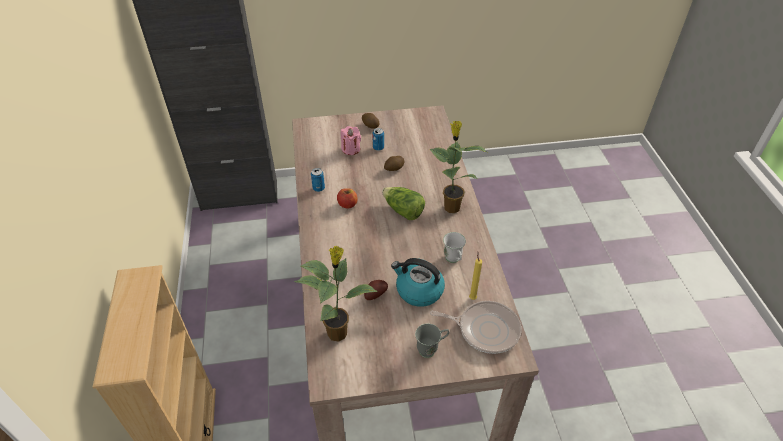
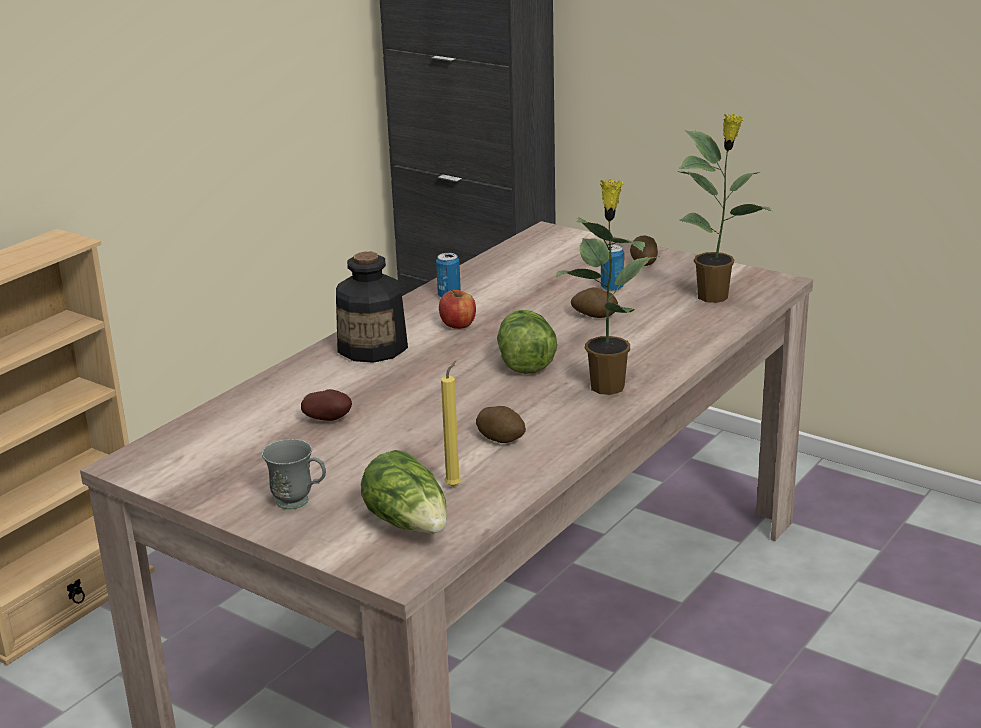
camera: 45 degrees right, 20 degrees down
potted plant [294,246,378,342] -> potted plant moved to [678,114,772,303]
pink candle [341,126,361,155] -> none
kettle [391,258,445,307] -> none
frying pan [430,301,522,354] -> lettuce [361,450,447,534]
white mug [443,232,466,263] -> potato [476,406,526,443]
none -> bottle [336,251,408,363]

